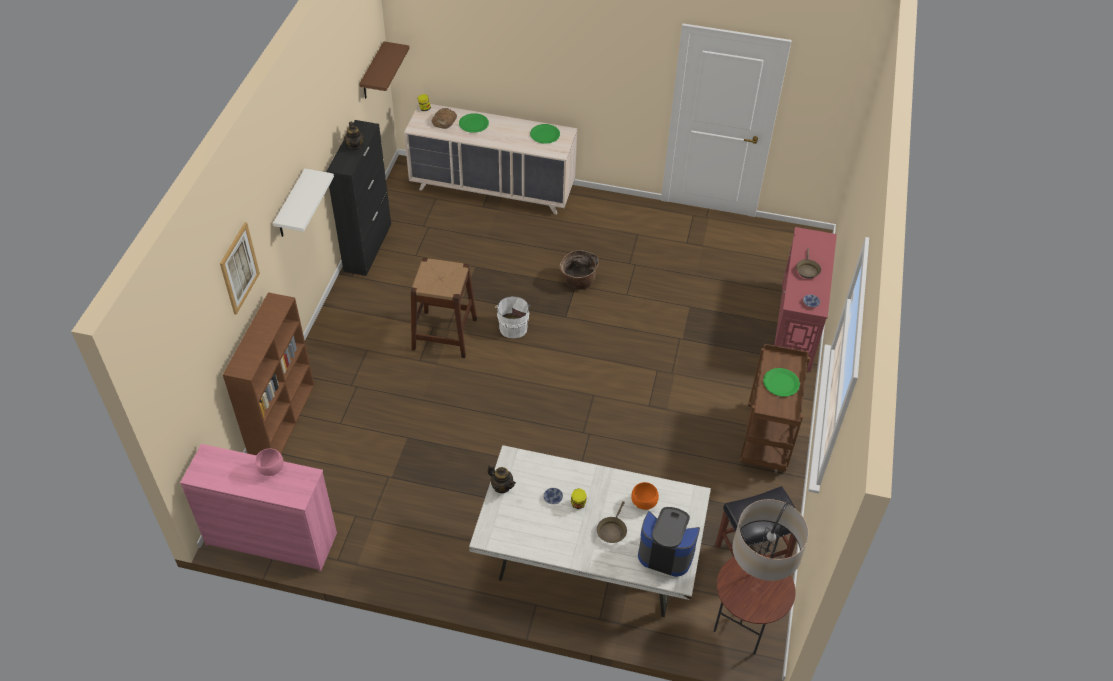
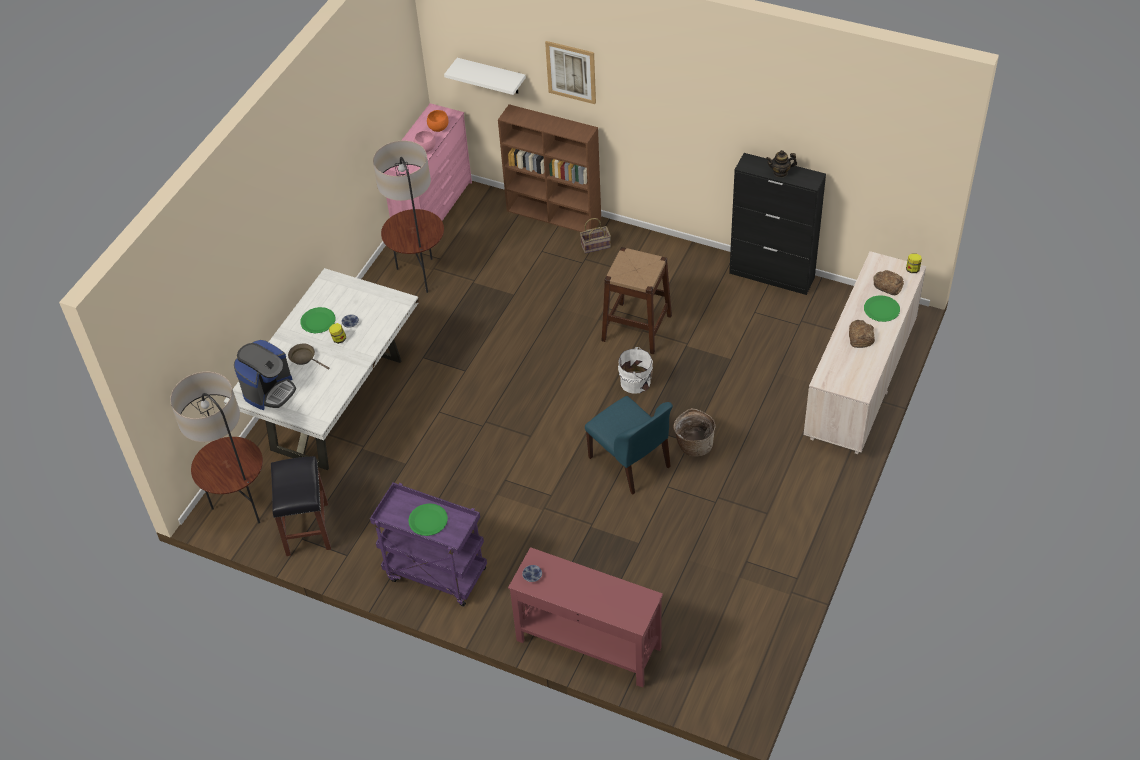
camera: 105 degrees right, 0 degrees up
white shelf [273,169,334,237] -> white shelf moved to [444,58,526,95]
brown shelf [359,41,410,99] -> none
teapot [487,464,516,493] -> none
green plate [530,124,560,144] -> green plate moved to [300,307,335,333]
orange bowl [631,482,659,510] -> orange bowl moved to [427,110,448,132]
brown cart [740,344,810,471] -> purple cart [370,482,487,606]
brown frying pan [796,248,821,279] -> none
none -> floor lamp [373,141,444,293]
none -> basket [580,218,611,254]
none -> blue chair [585,396,673,495]
none -> bread [849,320,875,348]

